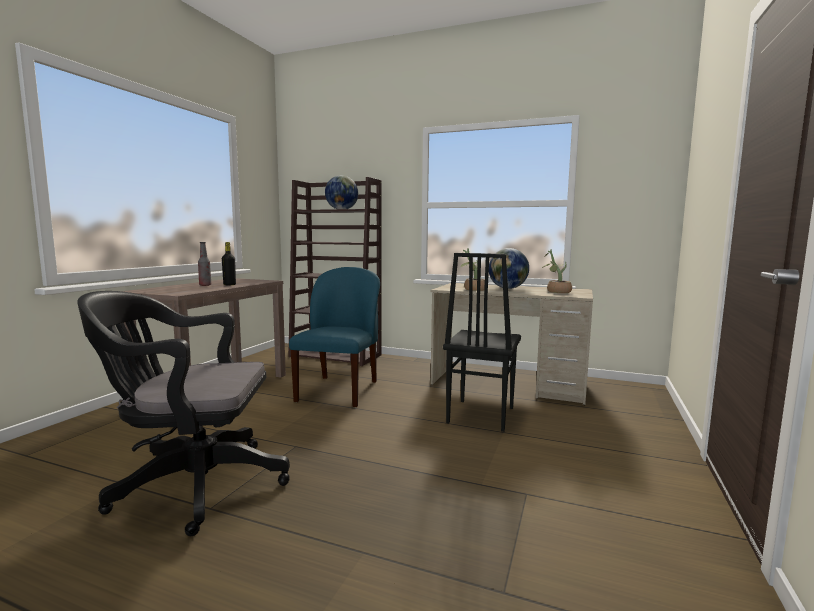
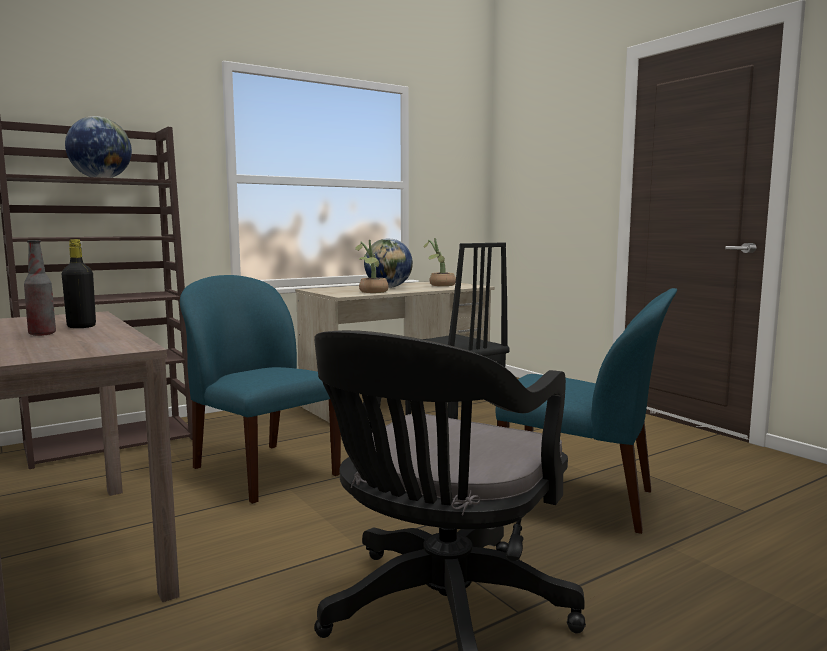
camera: 55 degrees left, 0 degrees up
none -> blue chair [495,288,677,534]

